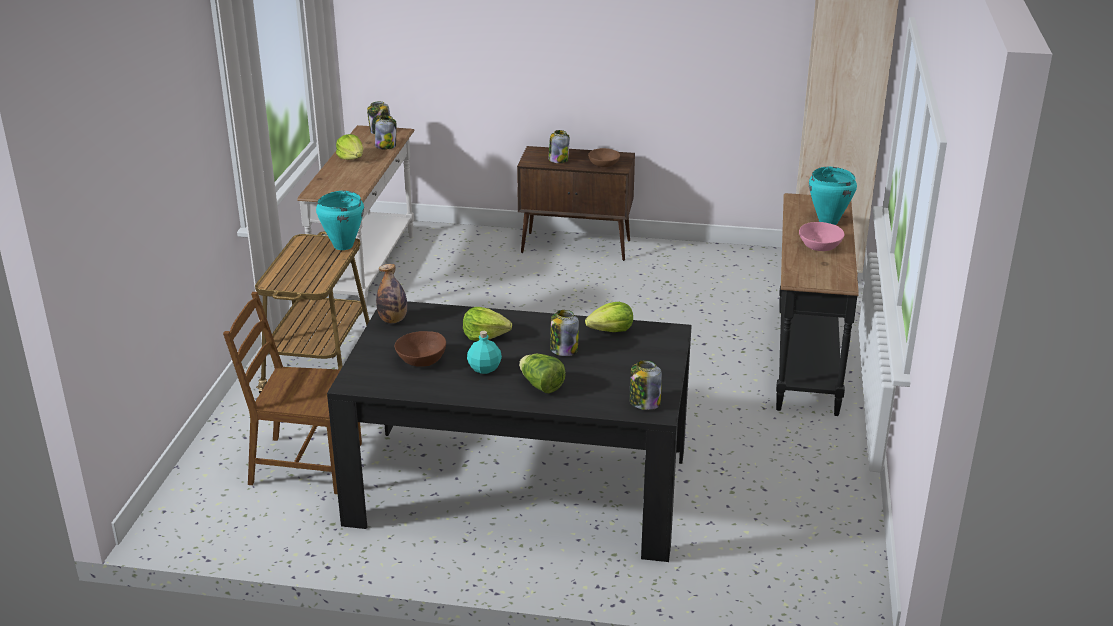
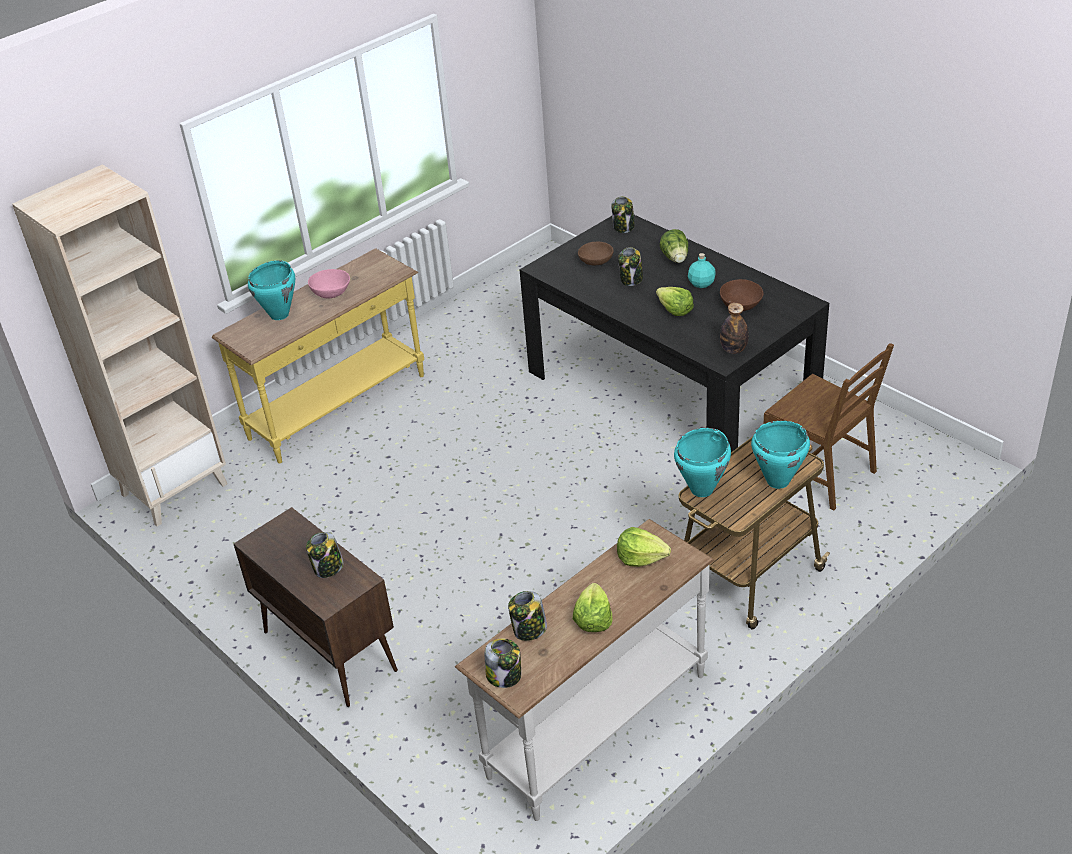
camera: 140 degrees left, 10 degrees up
lettuce [585,302,633,332] -> lettuce moved to [617,527,671,567]
brown bowl [588,148,620,167] -> brown bowl moved to [578,242,614,265]
black console table [776,193,859,416] -> yellow console table [212,248,424,463]
none -> turquoise cooking pot [751,421,810,489]

